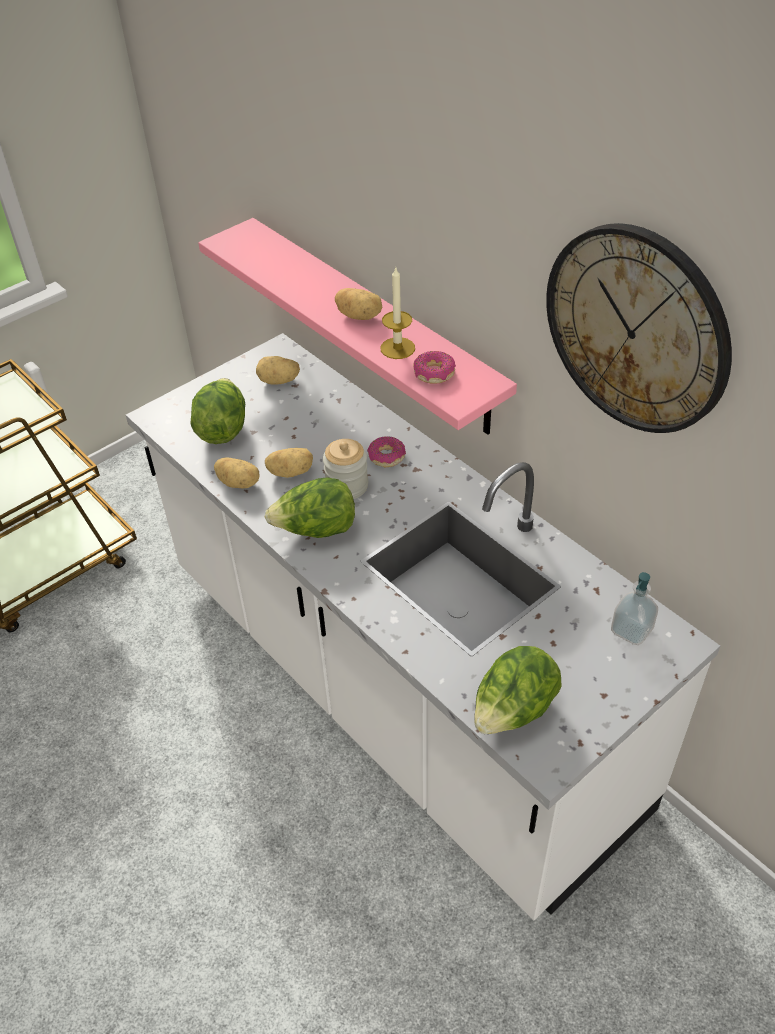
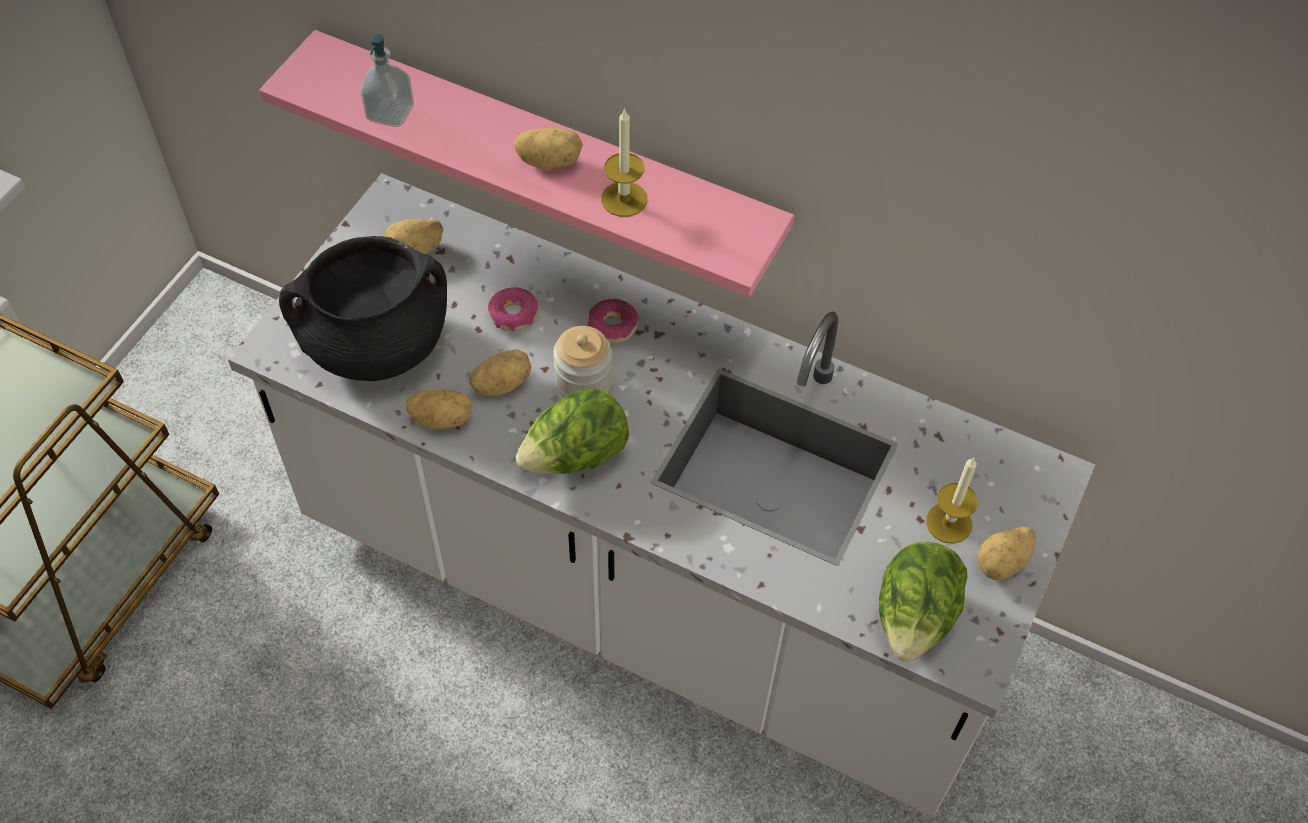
camera: 25 degrees left, 10 degrees up
lettuce [190,378,245,444] -> black cooking pot [279,236,447,381]
donut [413,351,456,384] -> donut moved to [488,287,538,331]
wall clock [546,223,732,433] -> none
soap dispenser [611,572,658,645] -> soap dispenser moved to [361,34,414,127]
none -> candle [926,458,978,544]
none -> potato [977,527,1036,581]

